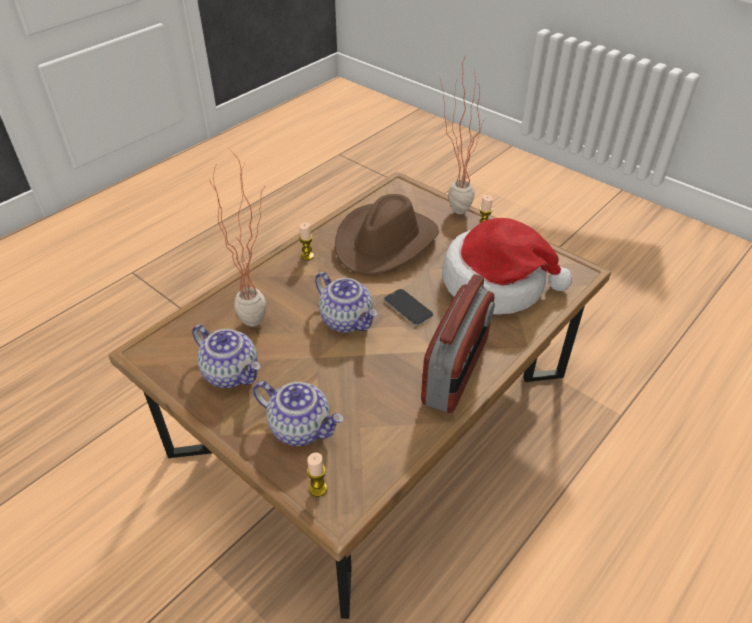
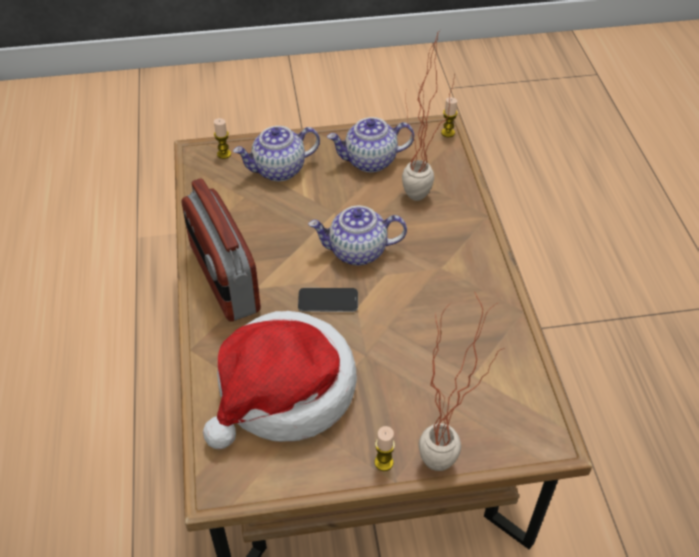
camera: 130 degrees right, 5 degrees up
candle [299,222,314,260] -> candle moved to [441,97,457,137]
brown hat [335,194,439,274] -> none

